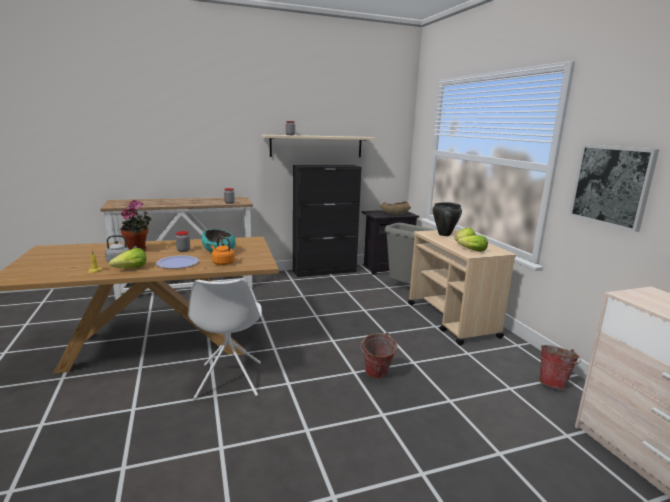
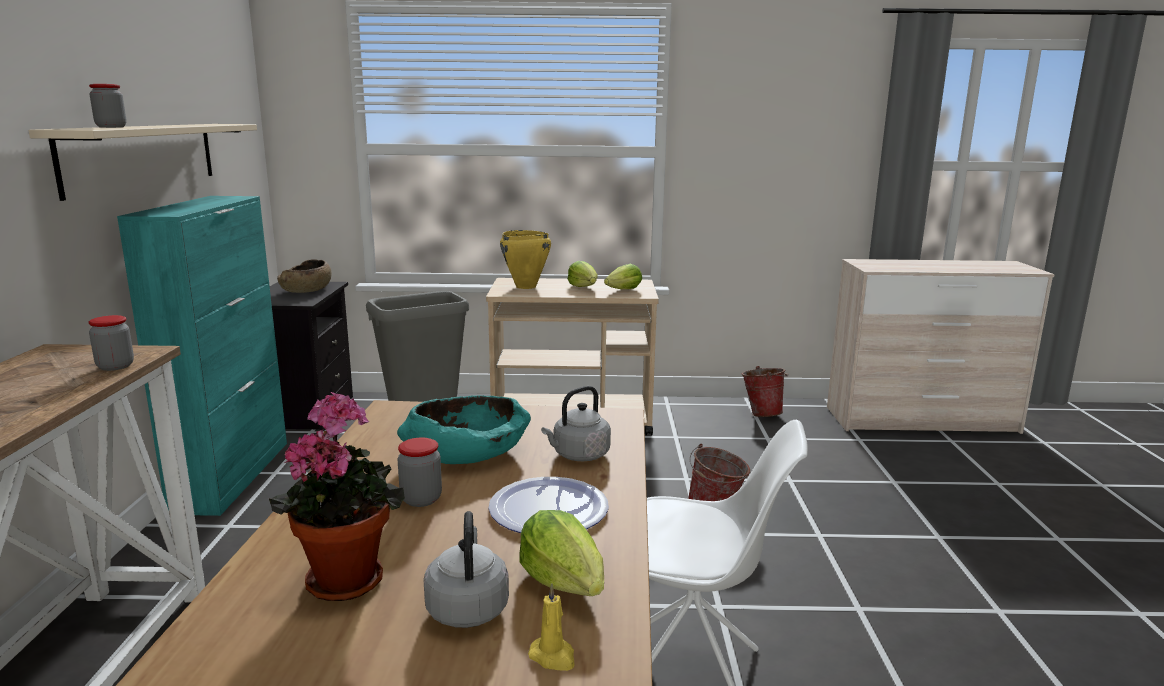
camera: 70 degrees left, 0 degrees up
orange kettle [211,236,235,265] -> grey kettle [541,386,611,461]
black cabinet [293,165,362,277] -> turquoise cabinet [117,196,287,516]
black cooking pot [433,202,462,236] -> yellow cooking pot [500,230,551,289]
picture [569,145,659,232] -> none

